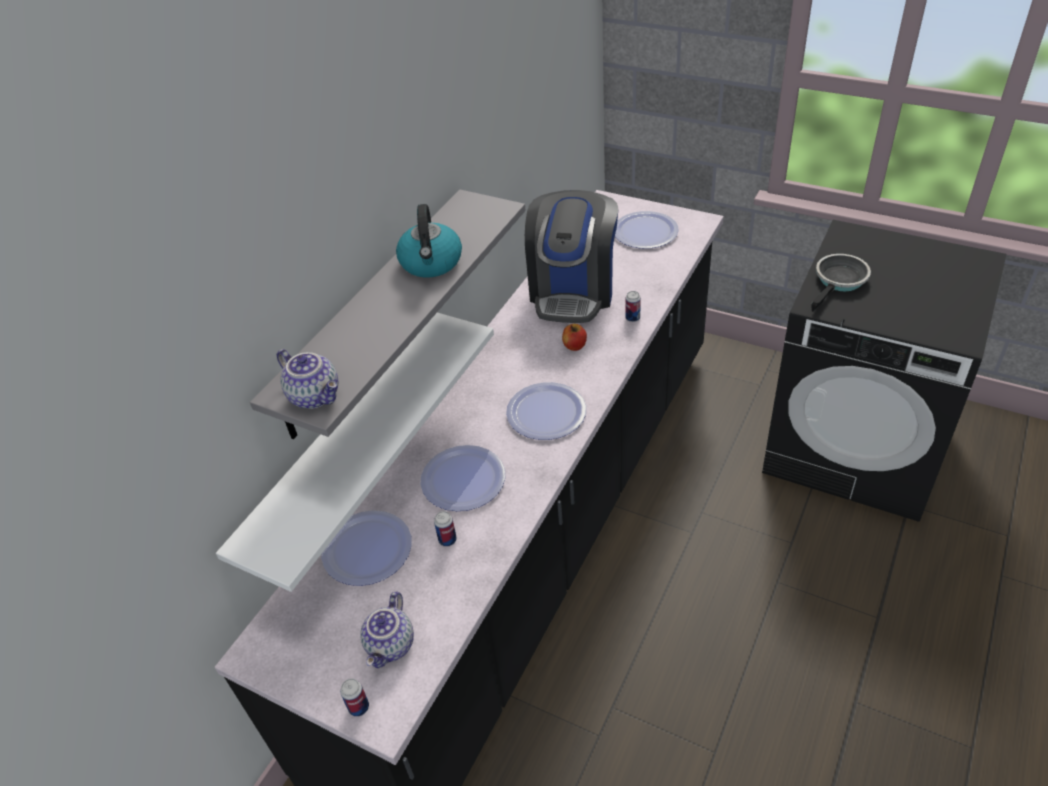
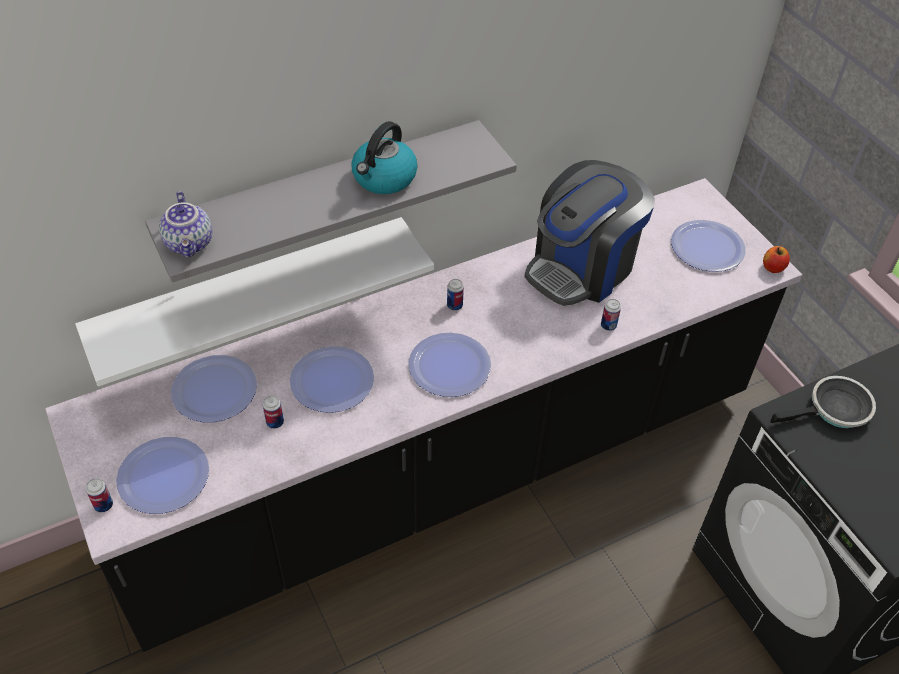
camera: 30 degrees right, 5 degrees up
teapot [360,591,414,668] -> plate [116,437,209,514]
apple [562,324,587,351] -> apple moved to [763,246,790,273]
none -> can [447,279,464,311]

